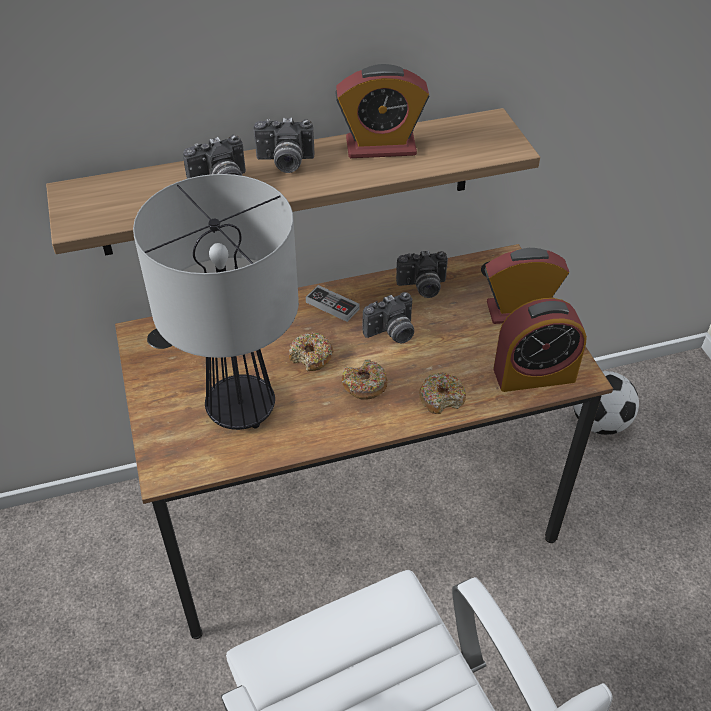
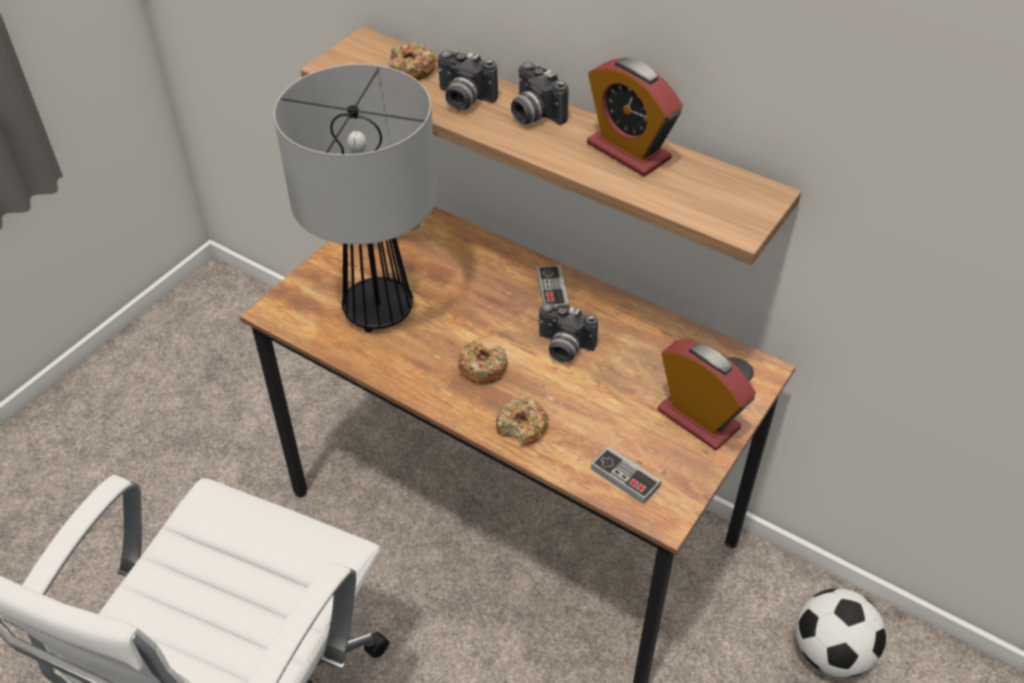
camera: 50 degrees right, 0 degrees up
donut [289,332,334,371] -> donut moved to [389,43,437,80]
camera [396,250,448,298] -> none
alarm clock [493,298,587,392] -> game controller [591,446,661,504]

